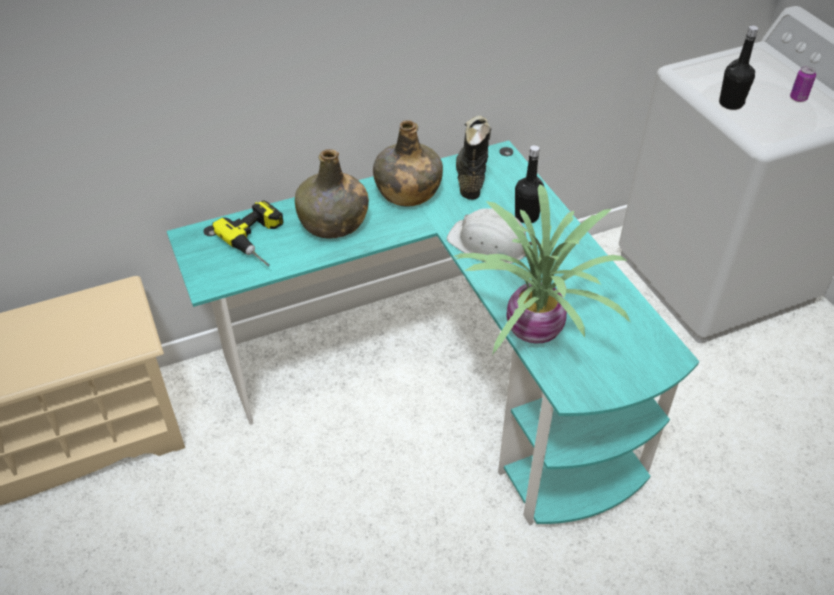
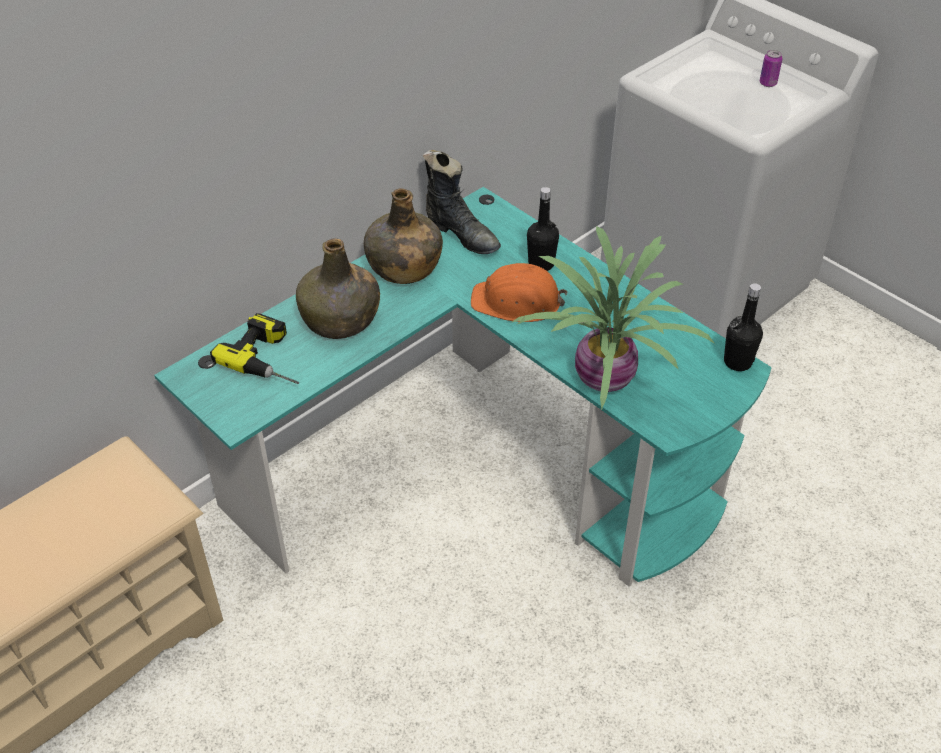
camera: 20 degrees left, 0 degrees up
white hard hat [447,208,532,264] -> orange hard hat [471,263,568,322]
black boot [456,116,491,200] -> black boot turned 150 degrees clockwise [423,150,501,254]
black bottle [719,26,758,110] -> black bottle moved to [724,283,763,371]

